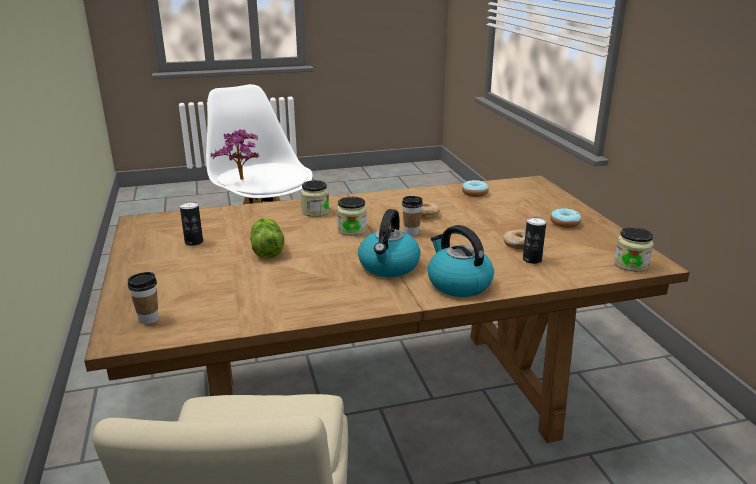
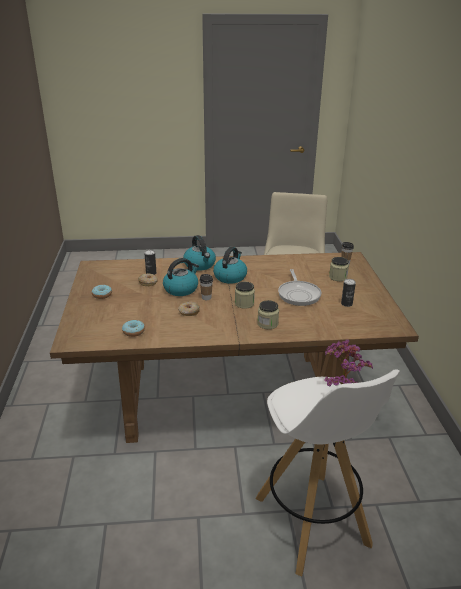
camera: 170 degrees left, 5 degrees up
lettuce [250,218,284,258] -> frying pan [278,269,322,306]
jar [614,227,654,272] -> jar moved to [329,257,349,281]
none -> kettle [163,258,199,296]

